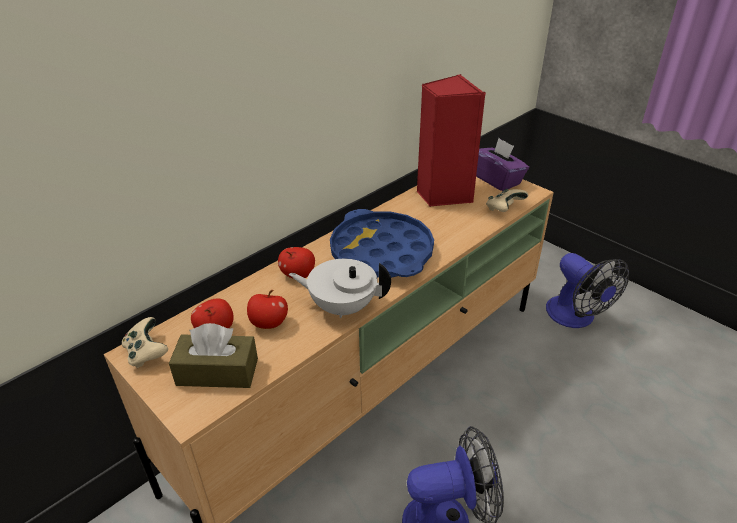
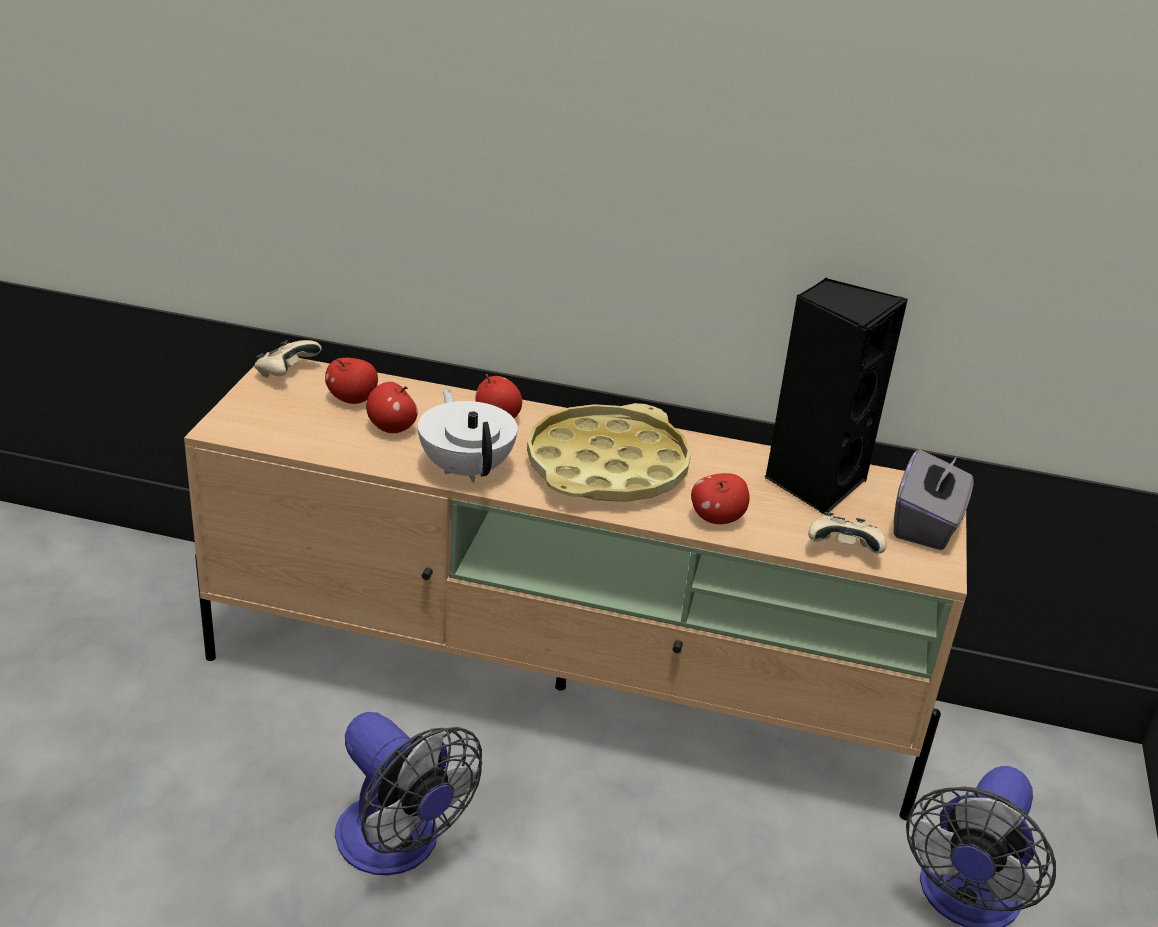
camera: 55 degrees right, 5 degrees down
brown tissue box [169,323,258,388] -> none
blue tray [330,209,434,278] -> yellow tray [527,403,691,502]
red speaker [417,74,486,207] -> black speaker [764,278,908,515]
purple tissue box [476,138,529,191] -> grey tissue box [894,449,974,550]
none -> apple [691,473,750,524]

